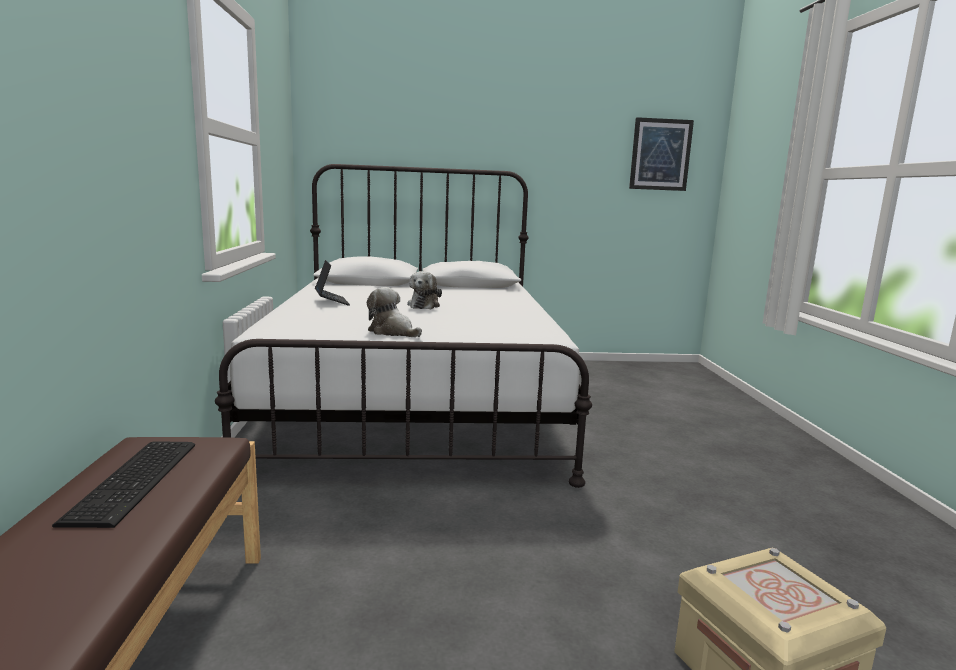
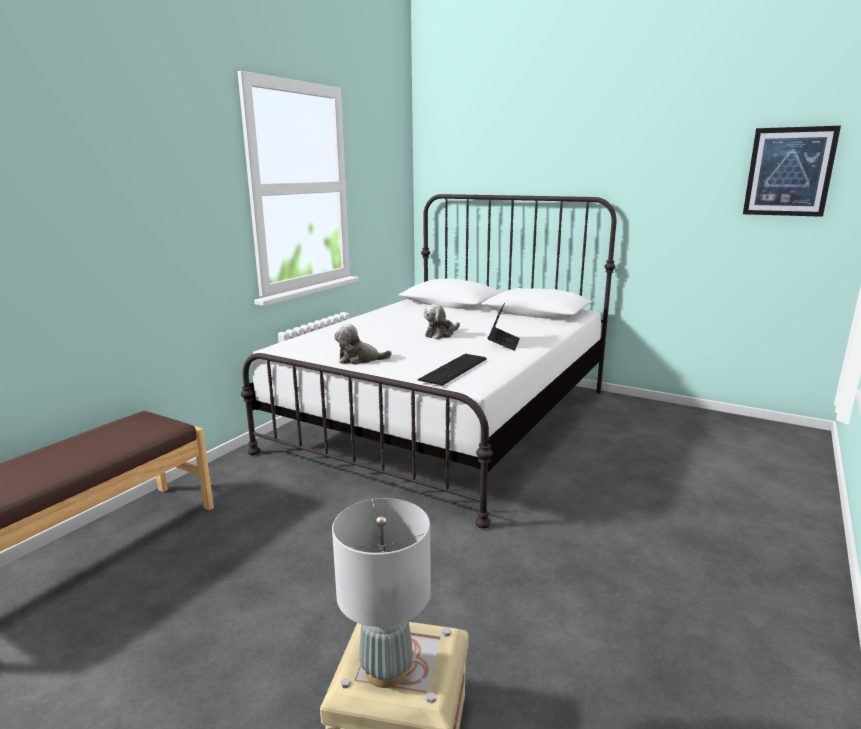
camera: 35 degrees right, 5 degrees up
keyboard [52,441,195,528] -> keyboard moved to [418,354,487,386]
laptop [315,260,350,306] -> laptop moved to [487,303,520,351]
plush toy [367,287,422,337] -> plush toy turned 75 degrees counterclockwise [334,324,392,365]
none -> grey table lamp [332,498,431,688]

